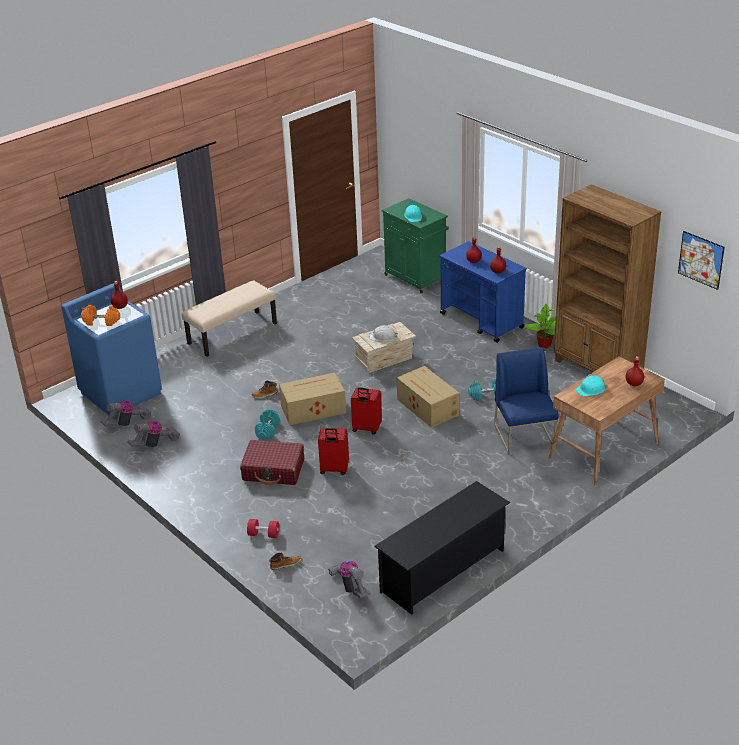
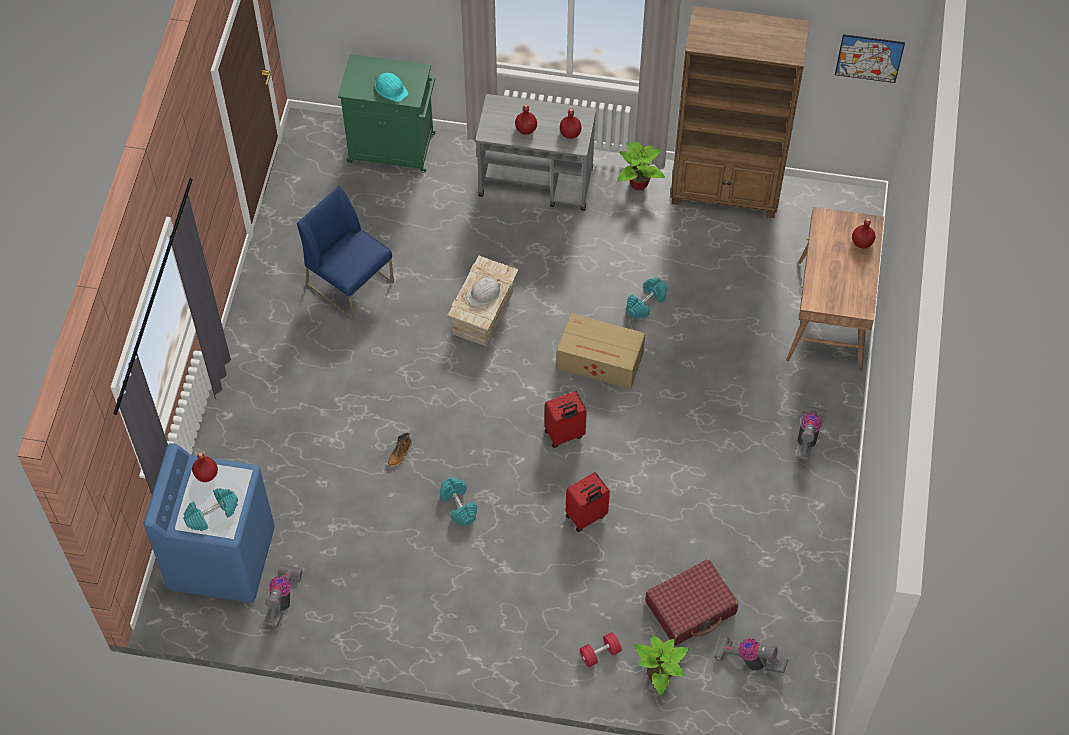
camera: 40 degrees left, 25 degrees up
orange dumbbell [81,305,120,326] -> turquoise dumbbell [183,488,238,531]
vacuum cleaner [128,421,180,448] -> vacuum cleaner moved to [796,404,826,461]
beige bench [182,281,277,357] -> none
red suitcase [240,440,304,485] -> red suitcase moved to [645,559,738,646]
boot [269,553,301,570] -> potted plant [634,635,689,695]
cardboard box [279,373,346,425] -> none
black shoe rack [374,481,510,615] -> none
blue cart [440,241,526,343] -> grey cart [476,94,596,211]
blue chair [494,347,559,455] -> blue chair moved to [297,186,394,320]
turquoise hard hat [575,375,605,396] -> none

